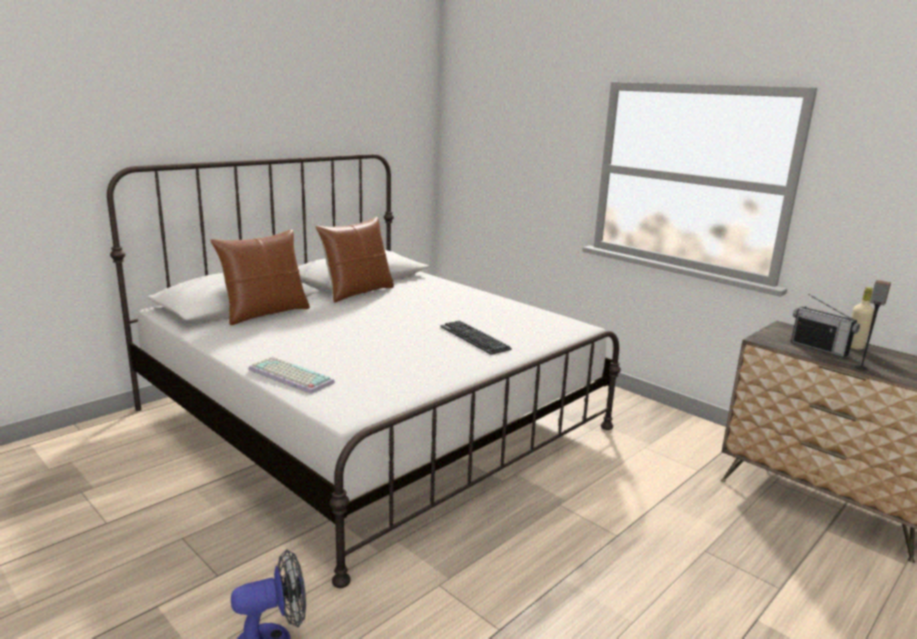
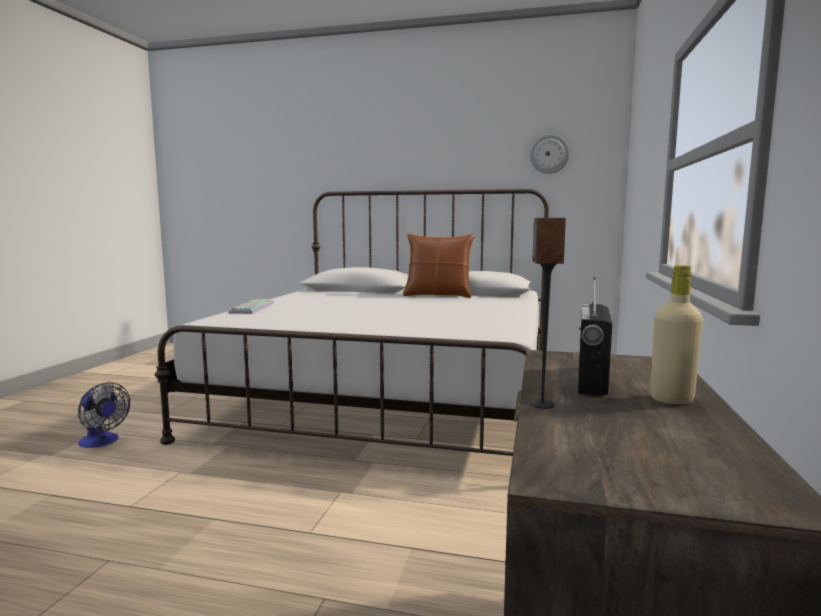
camera: 60 degrees right, 10 degrees down
brown pillow [210,229,310,325] -> none
keyboard [440,321,512,355] -> none
none -> wall clock [530,134,569,174]

